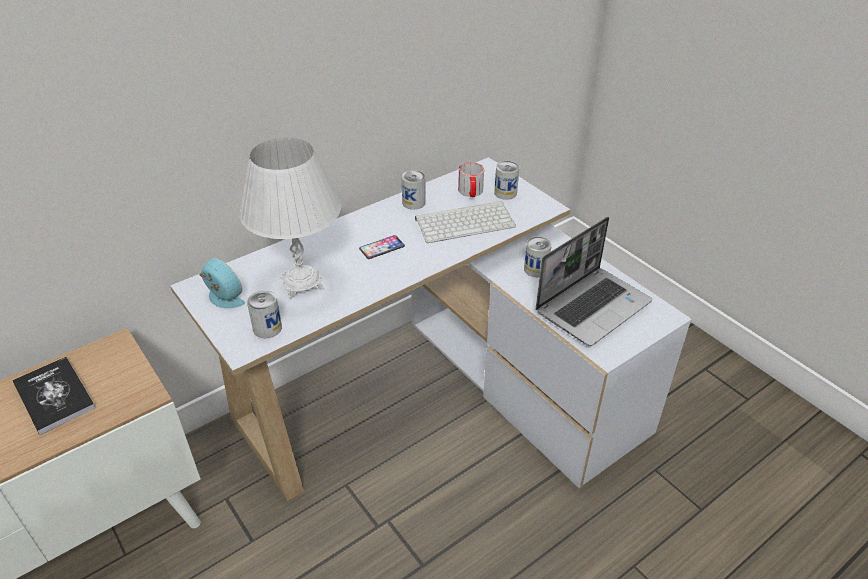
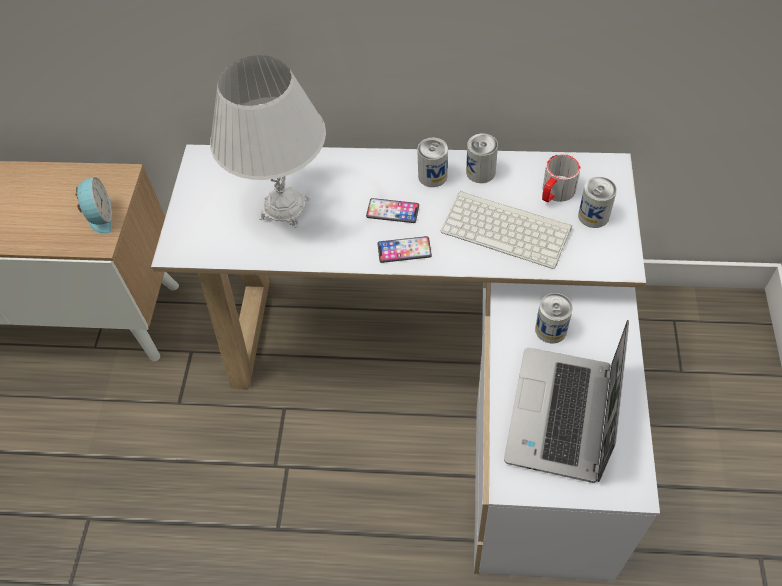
camera: 45 degrees right, 15 degrees up
book [13,357,96,435] -> none
alarm clock [199,258,245,308] -> alarm clock moved to [75,177,112,234]
can [247,290,282,338] -> can moved to [417,138,448,187]
laptop [536,217,652,346] -> laptop turned 105 degrees clockwise [504,320,629,483]
none -> phone [377,236,432,263]

